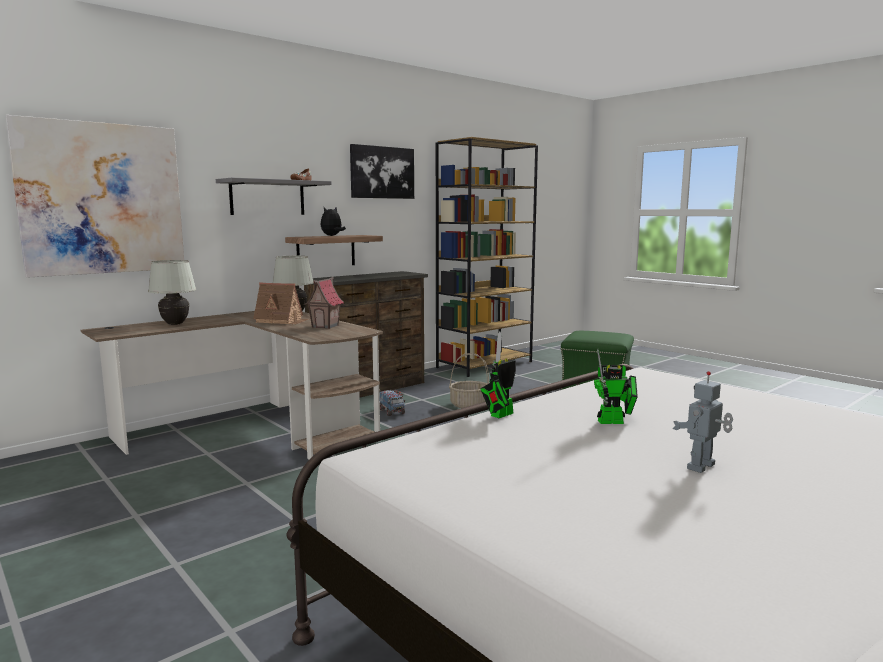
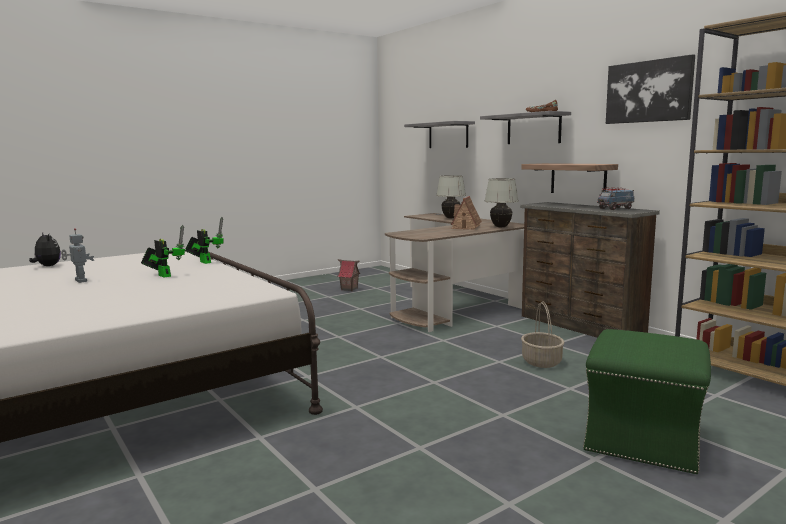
camera: 95 degrees right, 0 degrees up
picture [5,115,184,278] -> grey shelf [404,121,475,148]
toy house [305,277,344,329] -> toy house moved to [338,259,361,291]
plush toy [321,208,346,236] -> plush toy moved to [29,232,61,266]
toy truck [380,389,405,416] -> toy truck moved to [597,187,634,210]
toy robot [594,349,638,424] -> toy robot turned 135 degrees clockwise [141,225,185,278]

